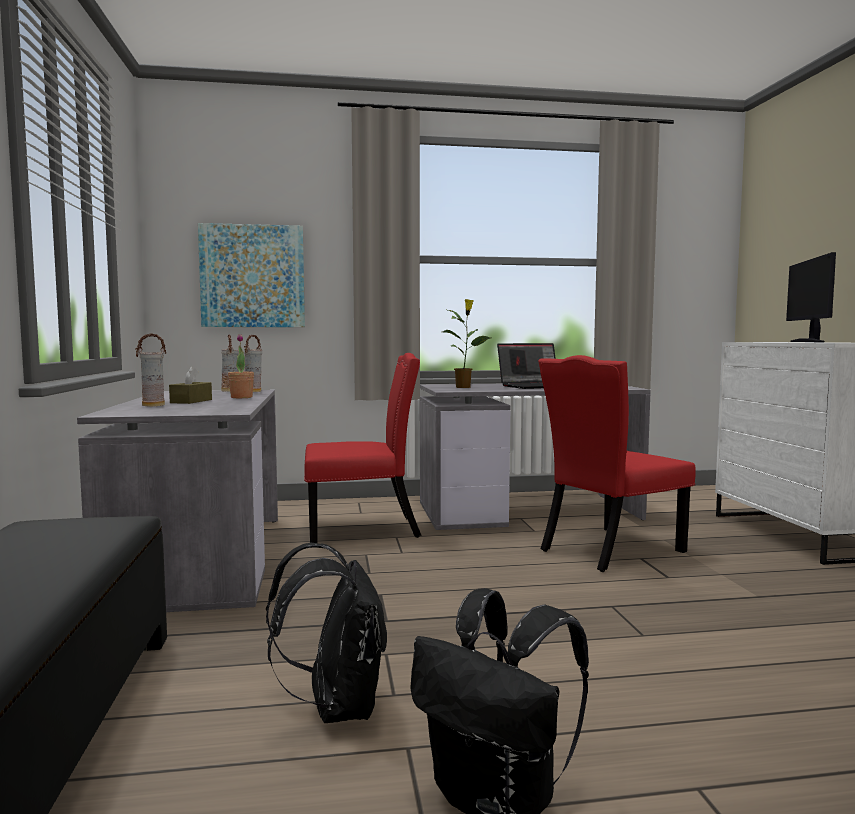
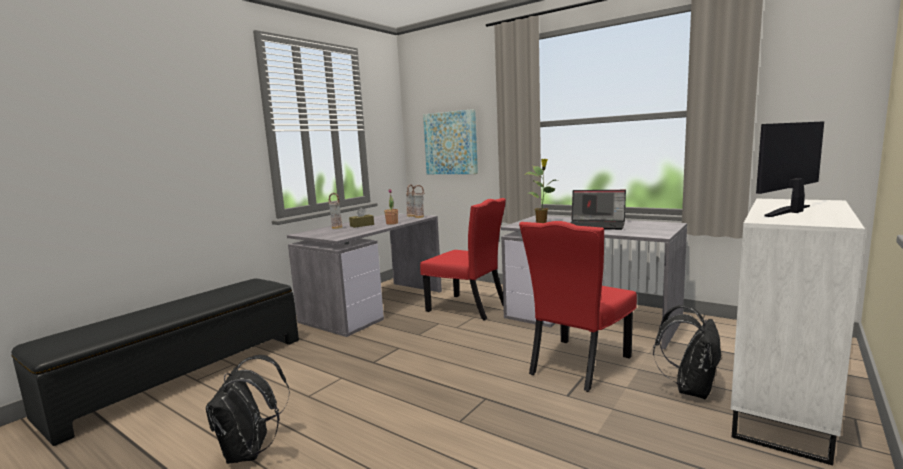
camera: 45 degrees right, 5 degrees up
black backpack [266,543,387,723] -> black backpack moved to [653,305,722,399]
red chair [538,355,696,572] -> red chair turned 60 degrees counterclockwise [519,221,637,392]

